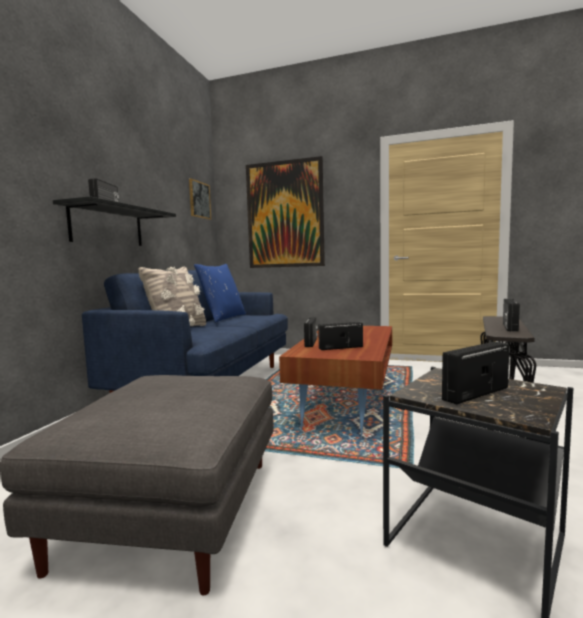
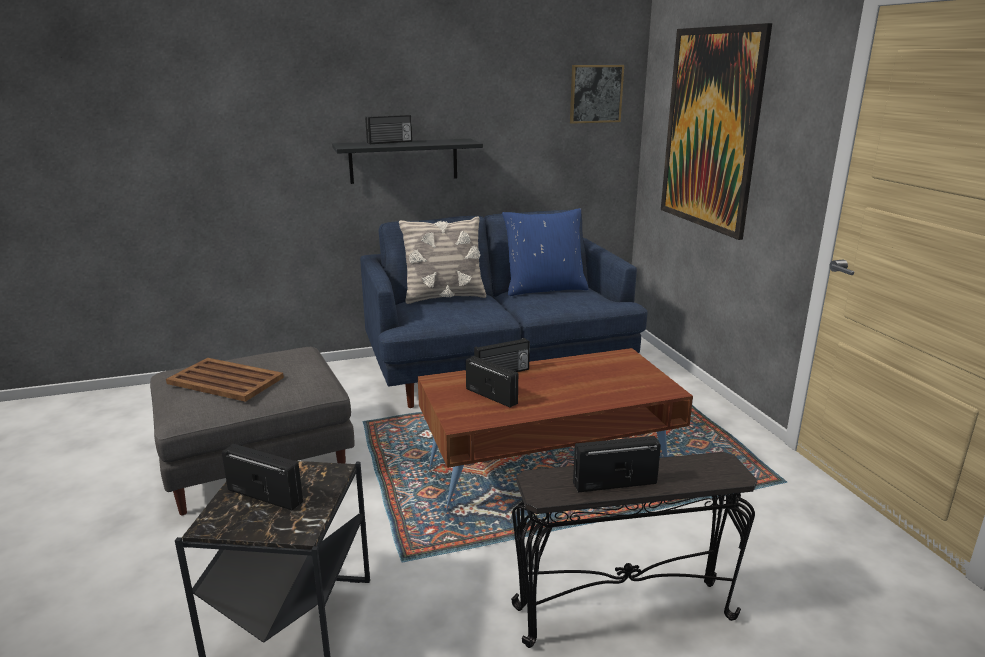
camera: 55 degrees right, 15 degrees up
none -> brown tray [166,358,284,402]

